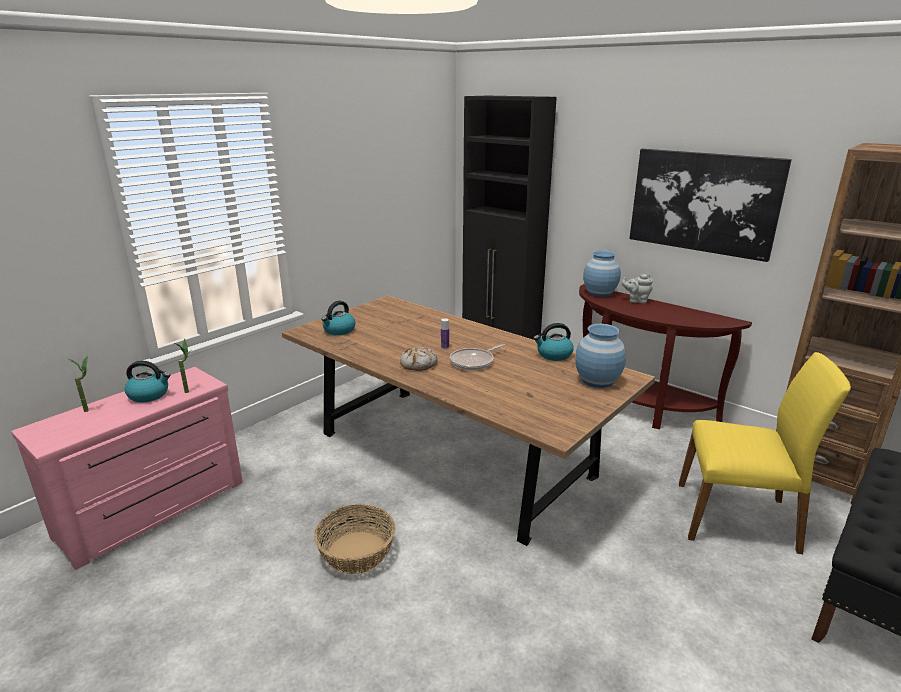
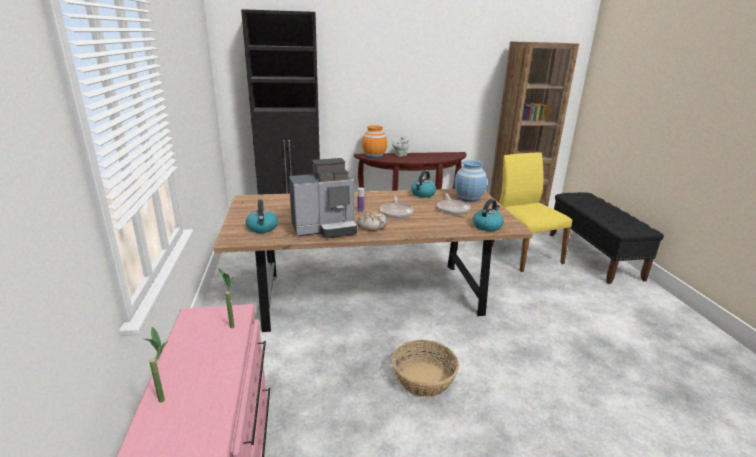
camera: 50 degrees left, 0 degrees up
kettle [125,361,170,403] -> kettle moved to [473,199,504,231]
blue vase [583,250,621,297] -> orange vase [362,125,387,158]
picture [629,149,792,262] -> none
yellow chair [679,352,851,554] -> yellow chair turned 75 degrees counterclockwise [492,152,572,272]
none -> coffee machine [289,158,357,238]
none -> frying pan [437,193,470,215]

